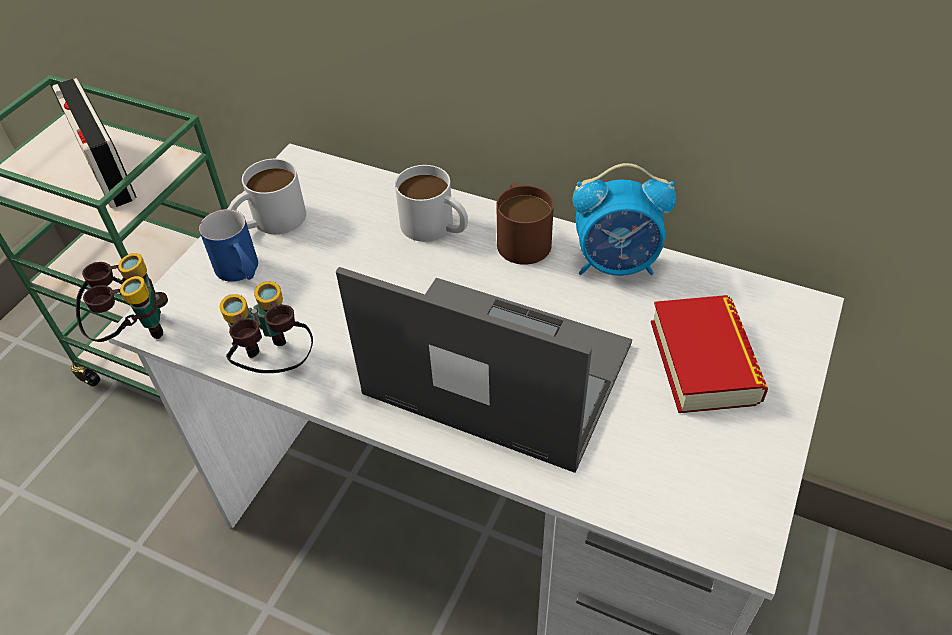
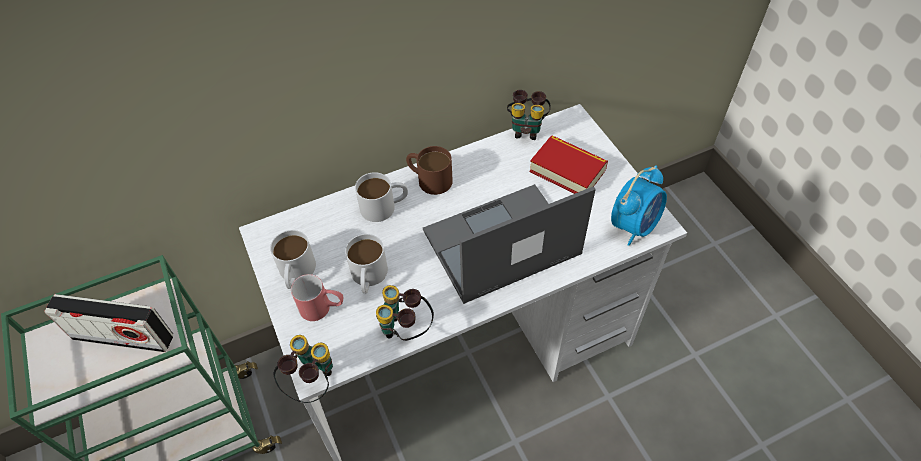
camera: 50 degrees left, 5 degrees up
blue mug [199,209,258,282] -> red mug [291,274,343,321]
alarm clock [573,163,676,276] -> alarm clock moved to [611,165,667,246]
none -> white mug [345,234,388,293]
none -> binoculars [507,90,551,140]

